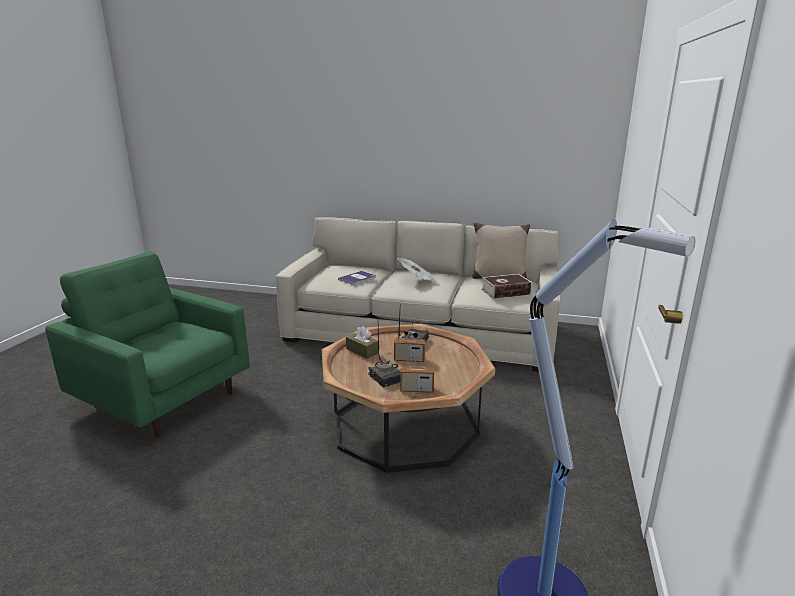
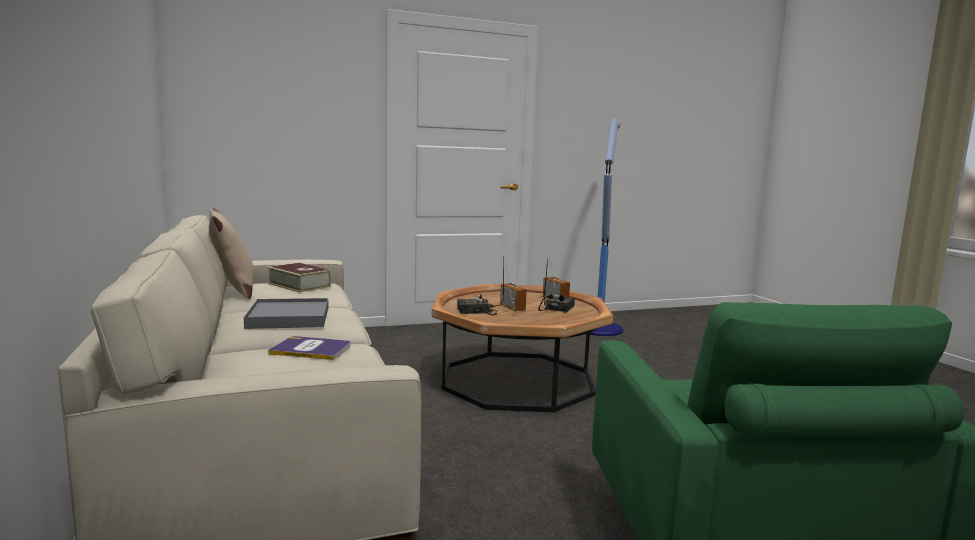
camera: 125 degrees left, 10 degrees down
brown tissue box [346,326,378,359] -> none
newspaper [397,258,438,283] -> grey tray [244,298,328,329]

